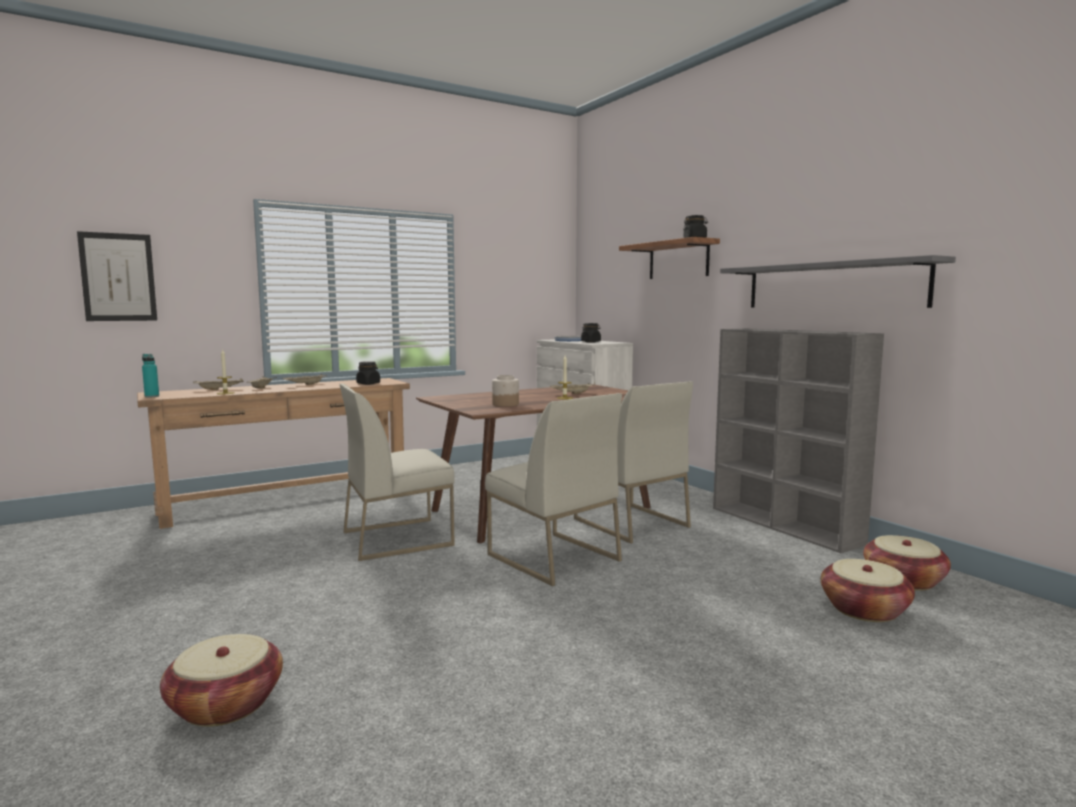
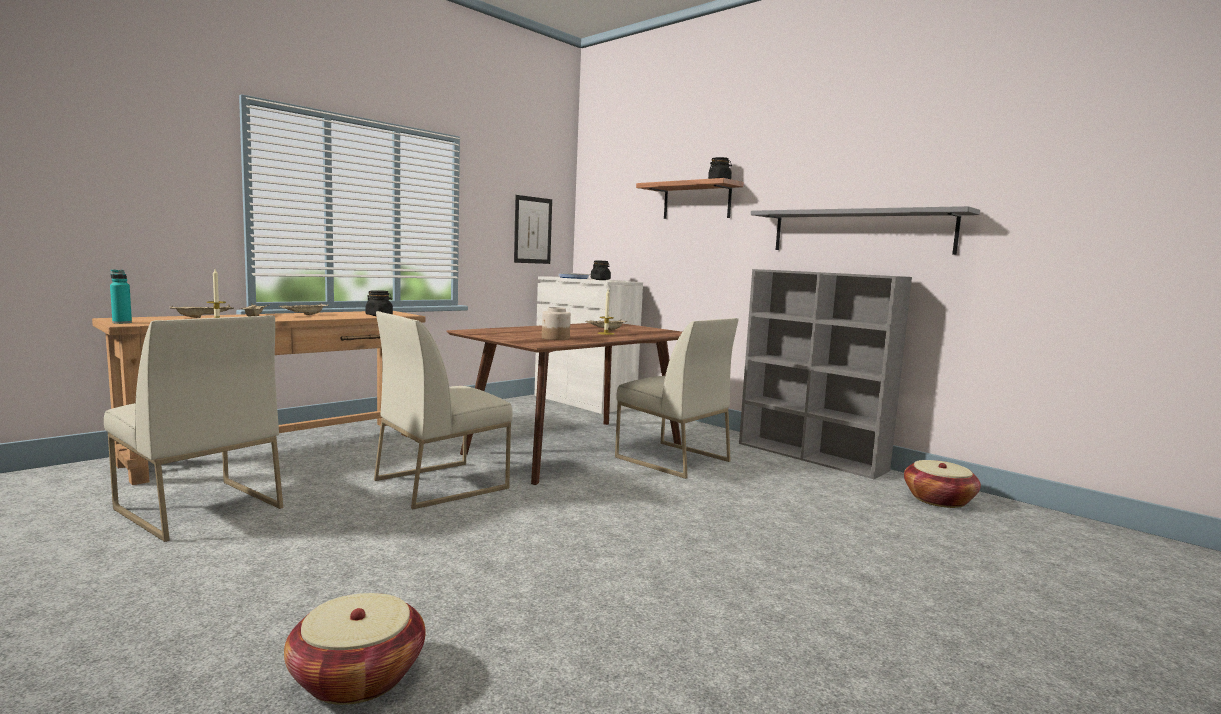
camera: 15 degrees left, 0 degrees up
picture [77,231,157,321] -> picture moved to [514,195,552,264]
white chair [485,393,622,586] -> white chair moved to [104,315,283,542]
basket [821,559,915,622] -> none

